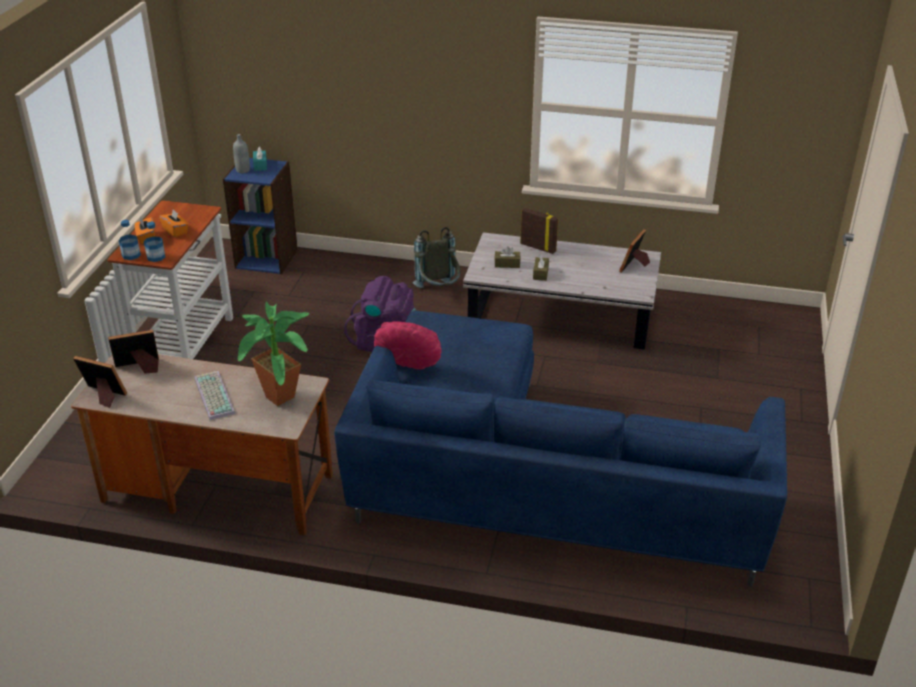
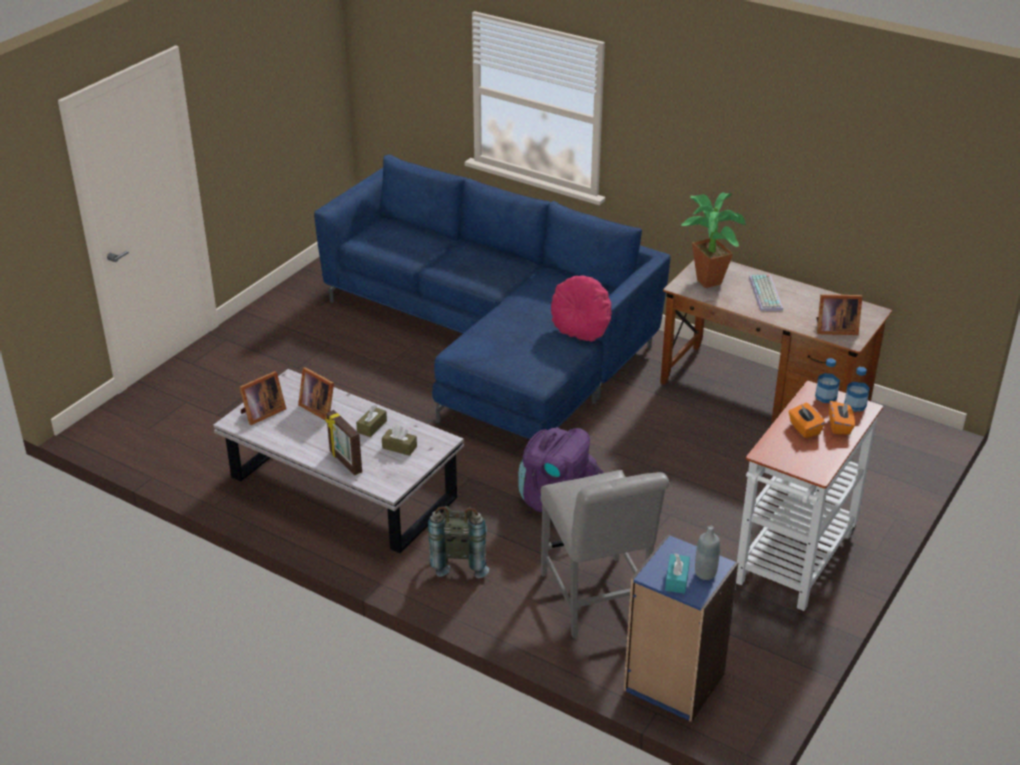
camera: 160 degrees left, 0 degrees up
picture frame [73,356,127,408] -> picture frame moved to [298,367,334,420]
none -> grey chair [541,470,669,638]

